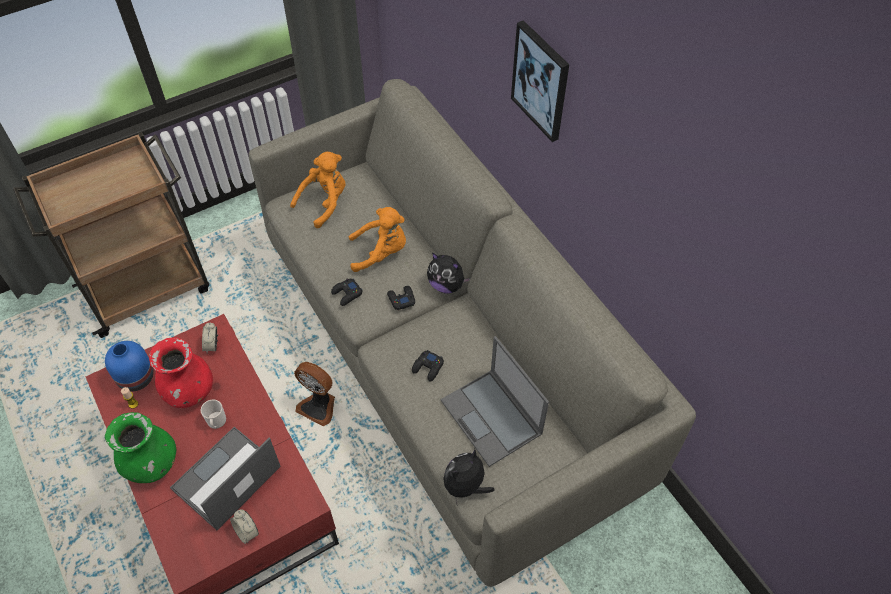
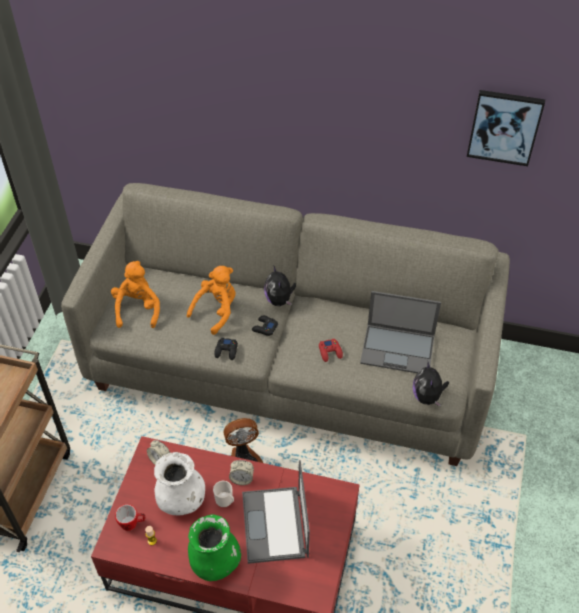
camera: 45 degrees left, 5 degrees down
blue vase [105,341,154,391] -> mug [115,504,145,531]
red vase [149,337,213,408] -> white vase [154,452,205,515]
alarm clock [230,509,259,544] -> alarm clock moved to [229,460,254,485]
black game controller [412,350,444,382] -> red game controller [319,339,343,362]
plush toy [427,252,471,294] -> plush toy turned 90 degrees clockwise [264,265,296,306]
picture [511,20,569,142] -> picture moved to [467,90,545,166]

